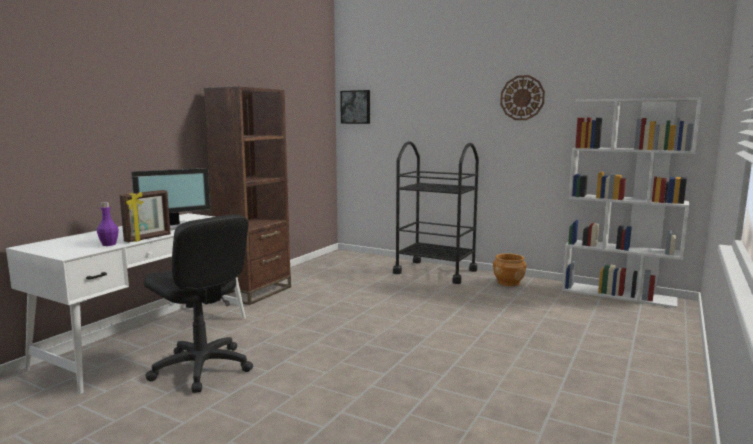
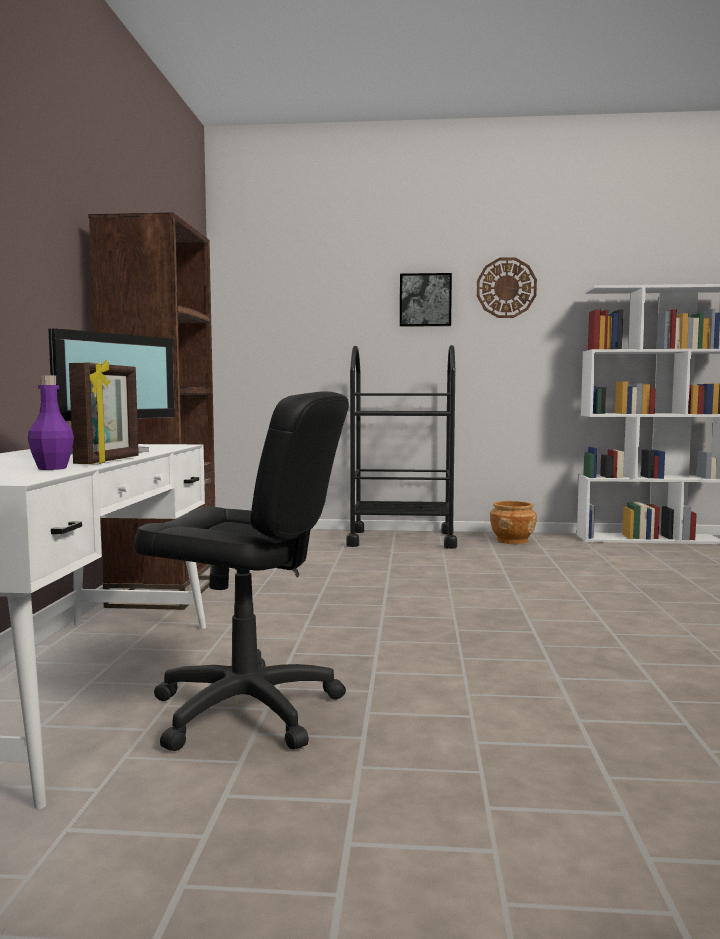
camera: 25 degrees left, 5 degrees down
picture [340,90,370,124] -> picture moved to [400,273,452,327]

